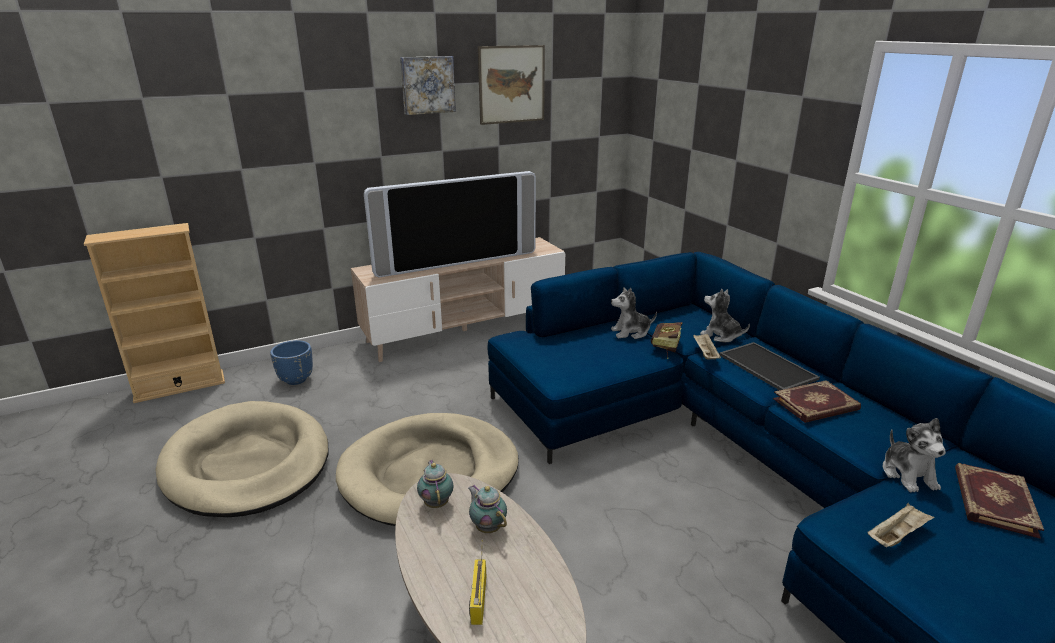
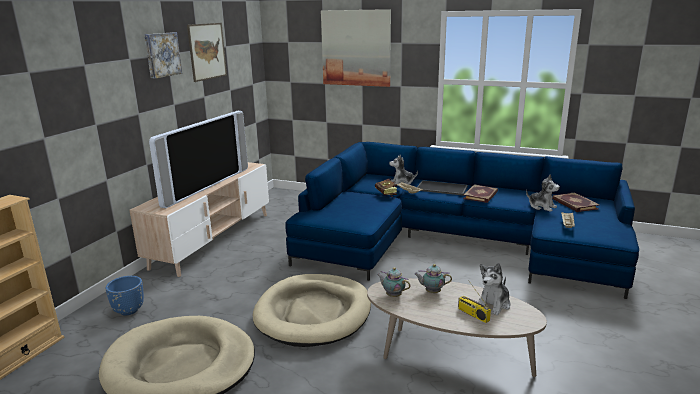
camera: 40 degrees left, 5 degrees down
plush toy [611,287,657,339] -> plush toy moved to [479,263,511,315]
none -> picture [321,9,391,87]

